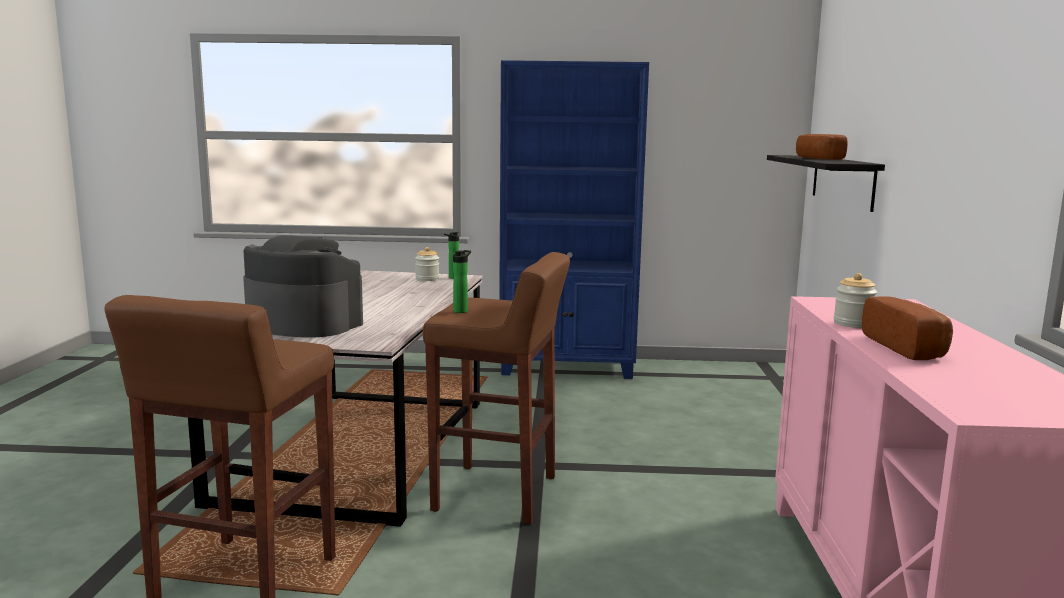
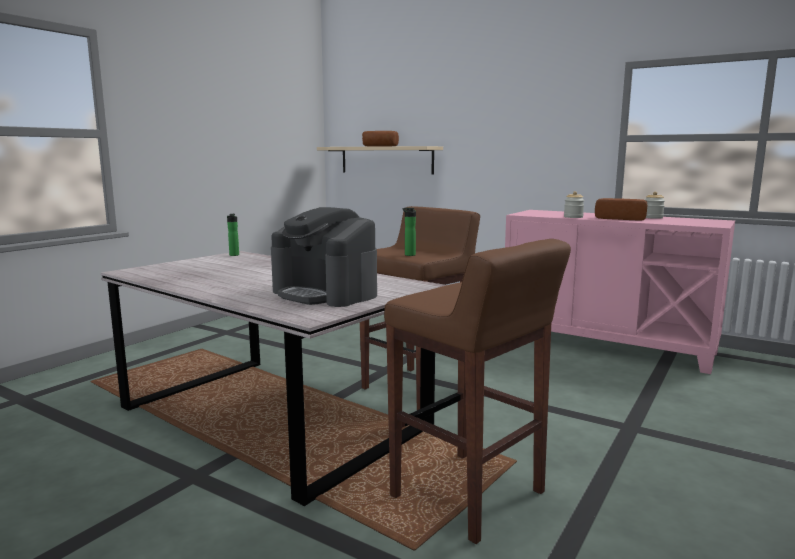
camera: 60 degrees left, 0 degrees up
coffee machine [243,235,363,337] -> coffee machine turned 105 degrees counterclockwise [271,207,377,307]
jar [415,247,439,281] -> jar moved to [645,192,665,219]
blue bookcase [499,60,649,379] -> none
black shelf [767,155,885,212] -> beige shelf [317,146,443,175]

